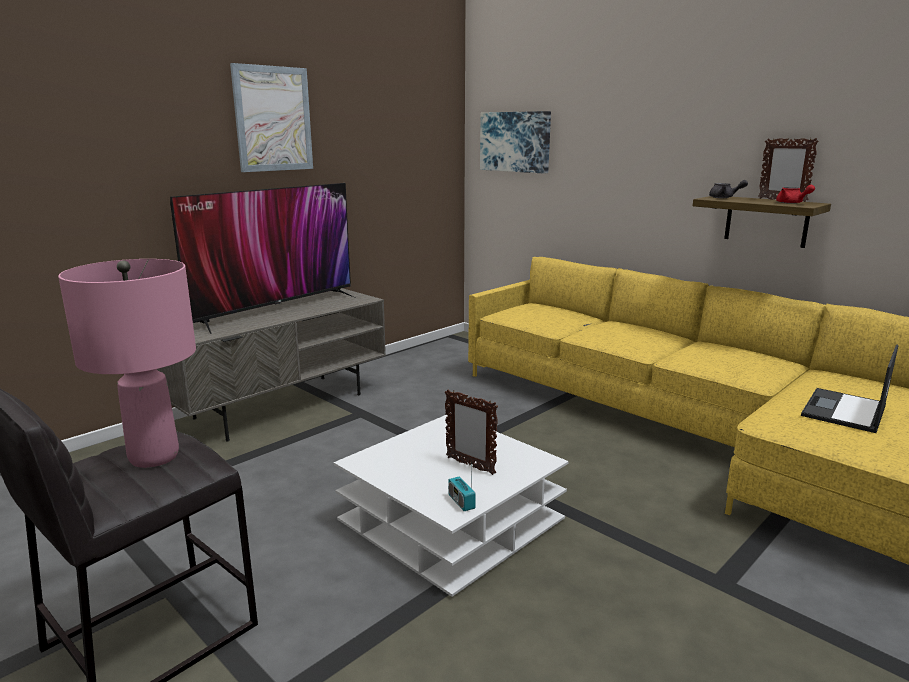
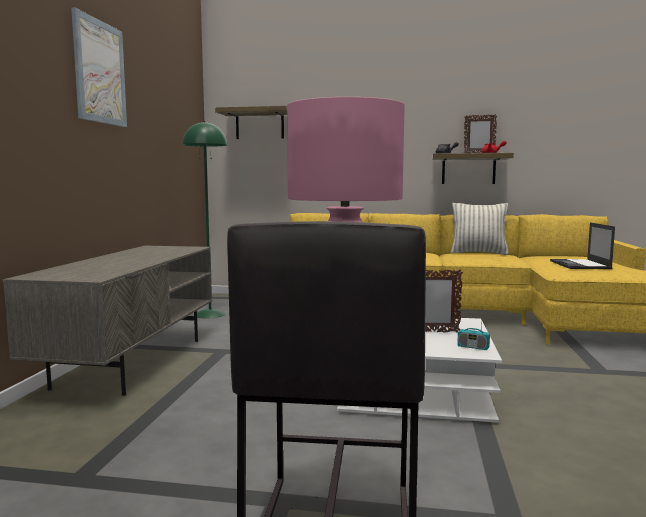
camera: 35 degrees left, 10 degrees down
television [170,183,356,334] -> none
picture [480,111,551,174] -> shelf [215,106,287,139]
none -> green floor lamp [183,121,227,318]
none -> pillow [451,203,509,255]

